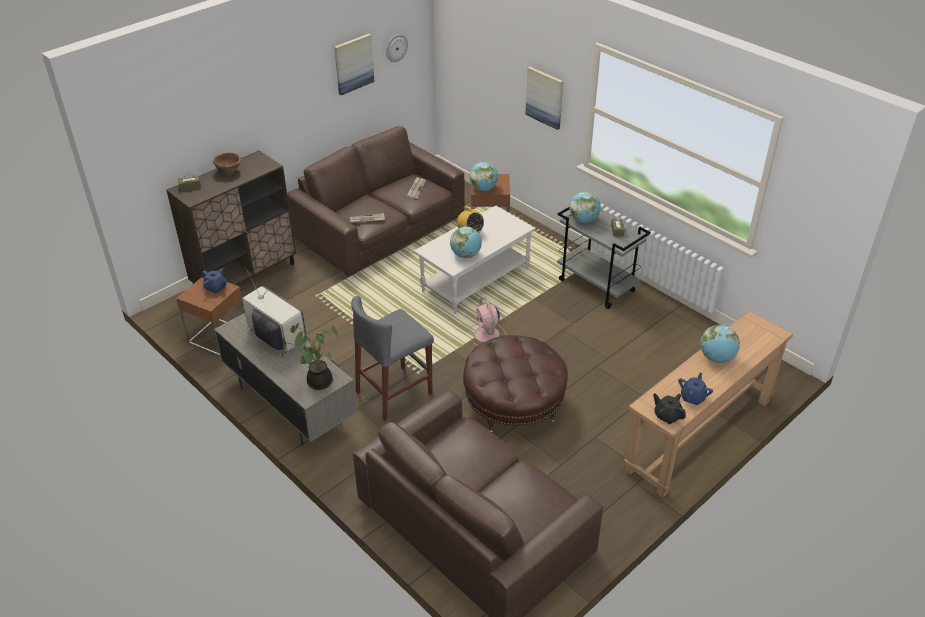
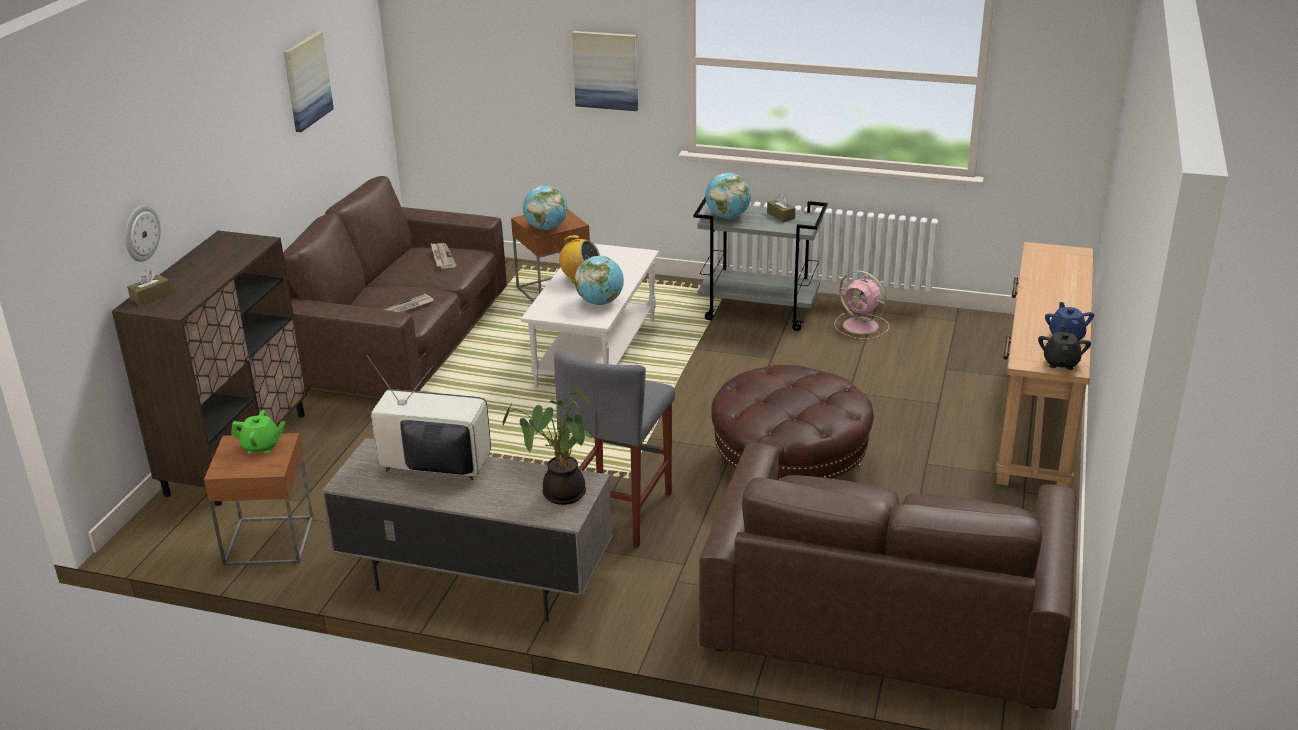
camera: 30 degrees left, 10 degrees down
blue teapot [202,268,227,294] -> green teapot [231,410,285,453]
brown bowl [212,152,241,176] -> none
wall clock [386,34,408,62] -> wall clock moved to [125,205,161,262]
pink fan [469,297,507,345] -> pink fan moved to [834,270,889,339]
black teapot [653,393,686,424] -> black teapot turned 90 degrees clockwise [1038,327,1091,370]
globe [701,325,740,363] -> none

